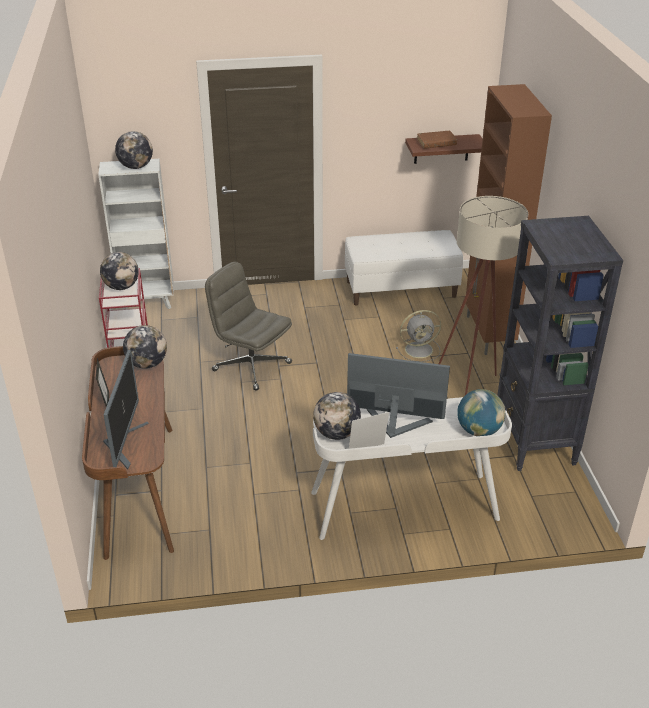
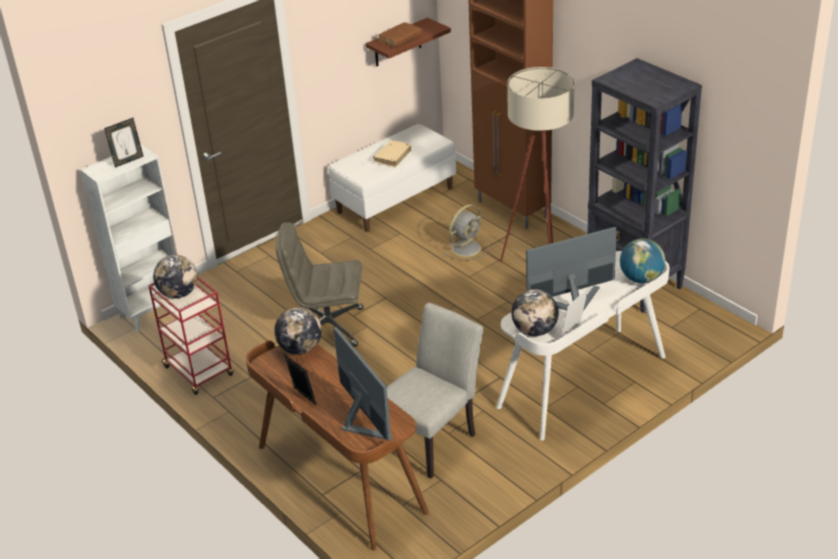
camera: 30 degrees left, 0 degrees up
globe [115,131,153,169] -> picture frame [104,118,144,168]
none -> beige book [373,141,411,167]
none -> grey chair [387,303,483,479]

